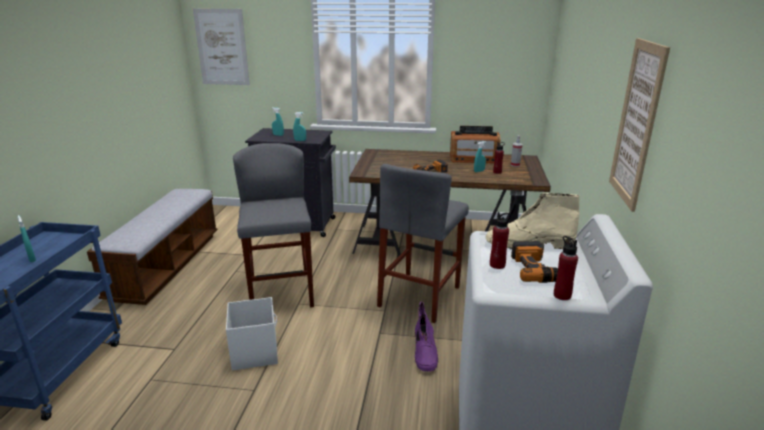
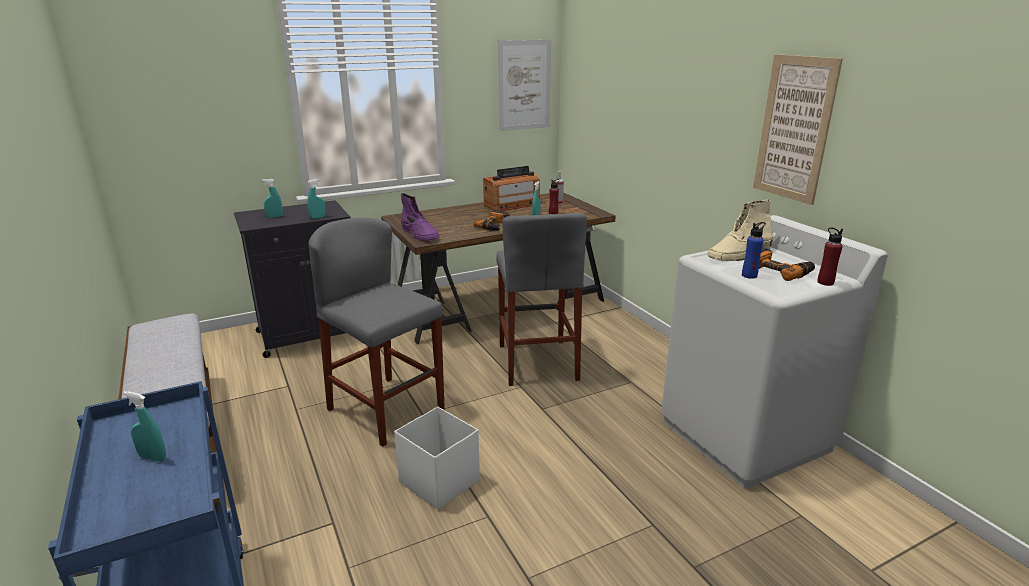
camera: 35 degrees left, 0 degrees up
picture [193,9,250,85] -> picture moved to [498,40,551,131]
purple boot [415,302,439,372] -> purple boot moved to [401,193,439,241]
red bottle [490,212,511,269] -> blue bottle [742,222,766,279]

